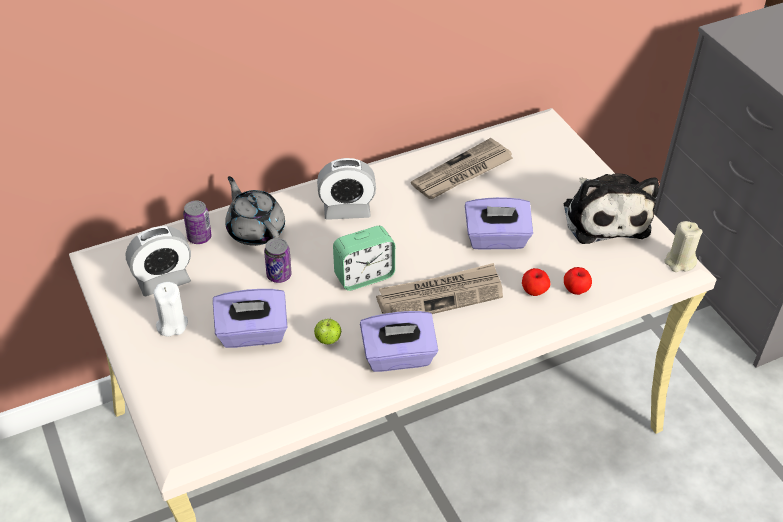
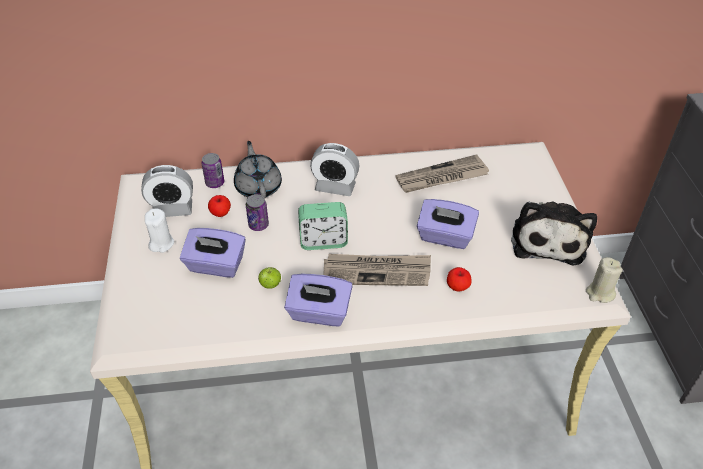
camera: 20 degrees right, 0 degrees up
apple [564,267,592,295] -> apple moved to [208,195,231,217]

